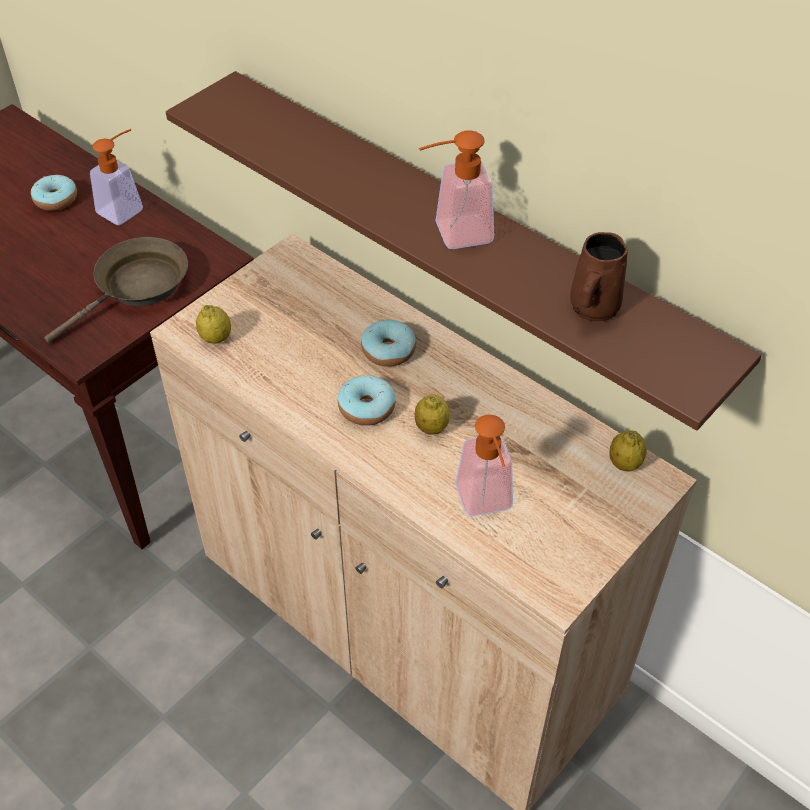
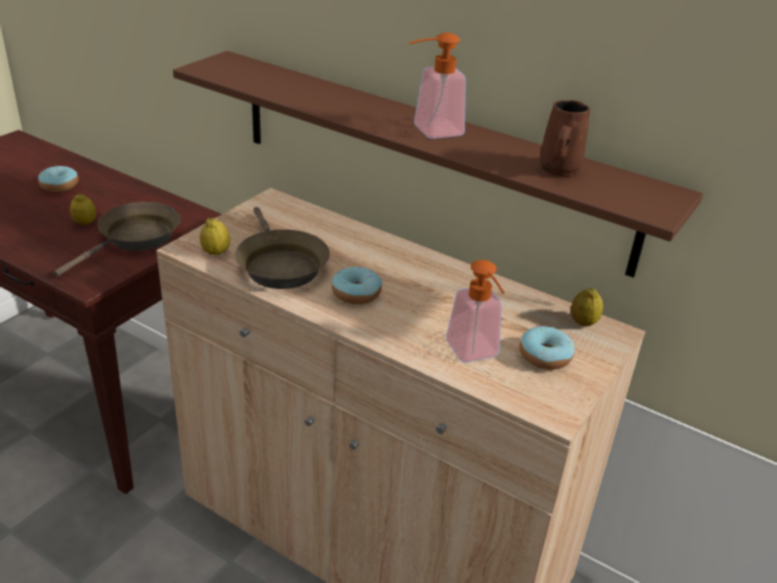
camera: 10 degrees left, 15 degrees down
soap dispenser [90,129,143,225] -> none
donut [361,319,416,367] -> donut moved to [519,326,575,370]
lemon [415,394,450,435] -> lemon moved to [70,194,96,225]
none -> brown frying pan [235,207,330,289]

